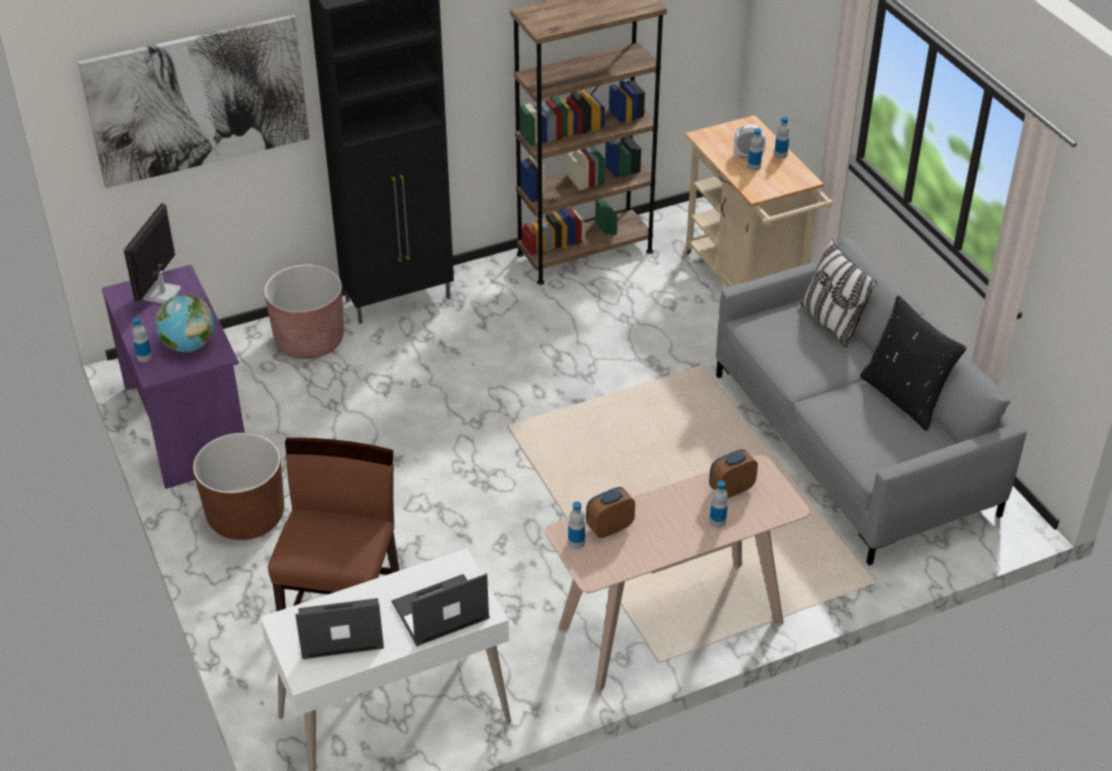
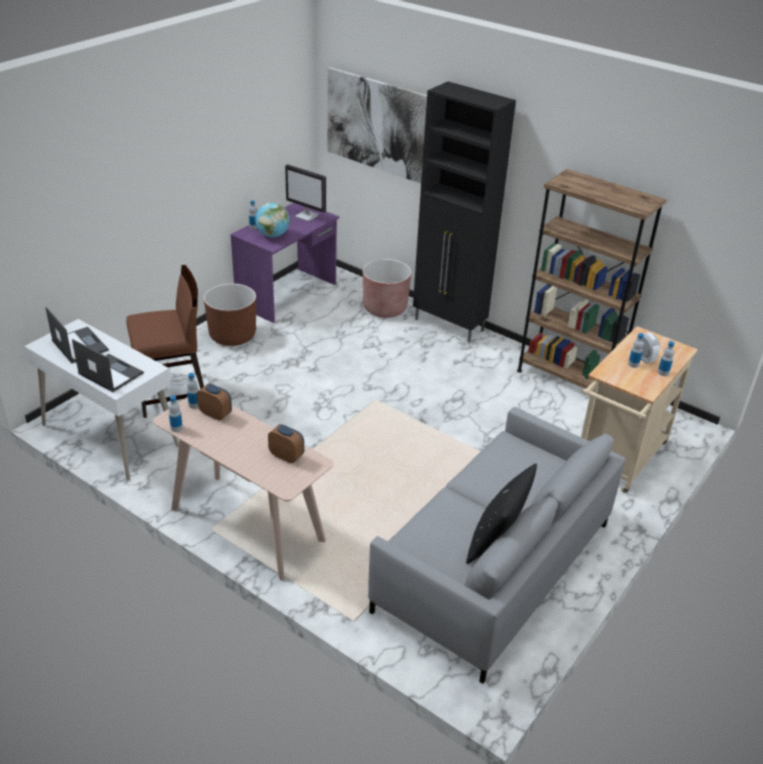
camera: 60 degrees right, 5 degrees down
monitor [124,203,181,304] -> monitor turned 135 degrees counterclockwise [285,164,326,221]
bottle [710,481,728,528] -> bottle moved to [169,395,183,432]
pillow [800,238,877,348] -> none

